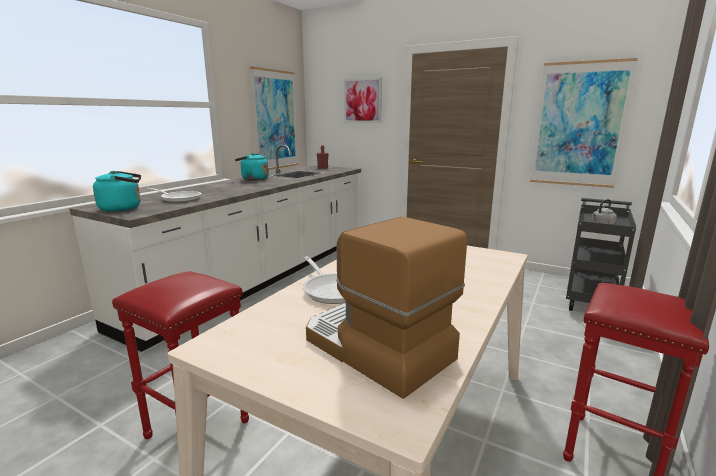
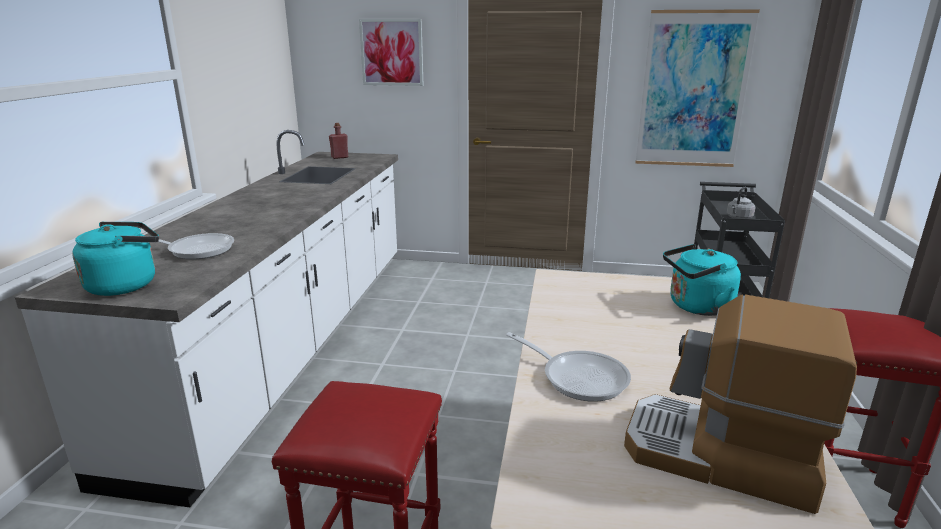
camera: 20 degrees left, 5 degrees up
turquoise kettle [235,153,269,181] -> turquoise kettle moved to [663,244,741,316]
picture [250,67,299,170] -> none

